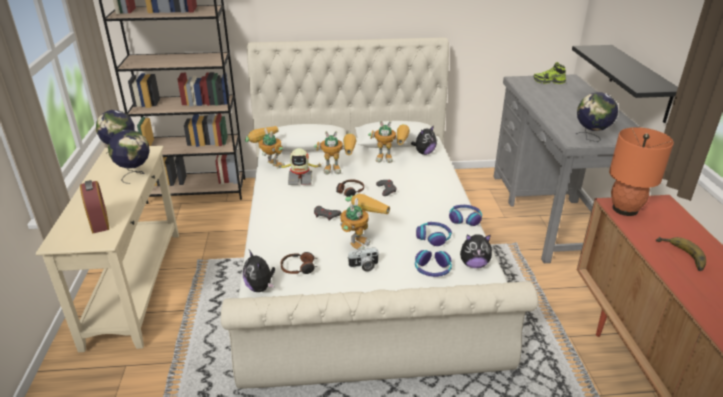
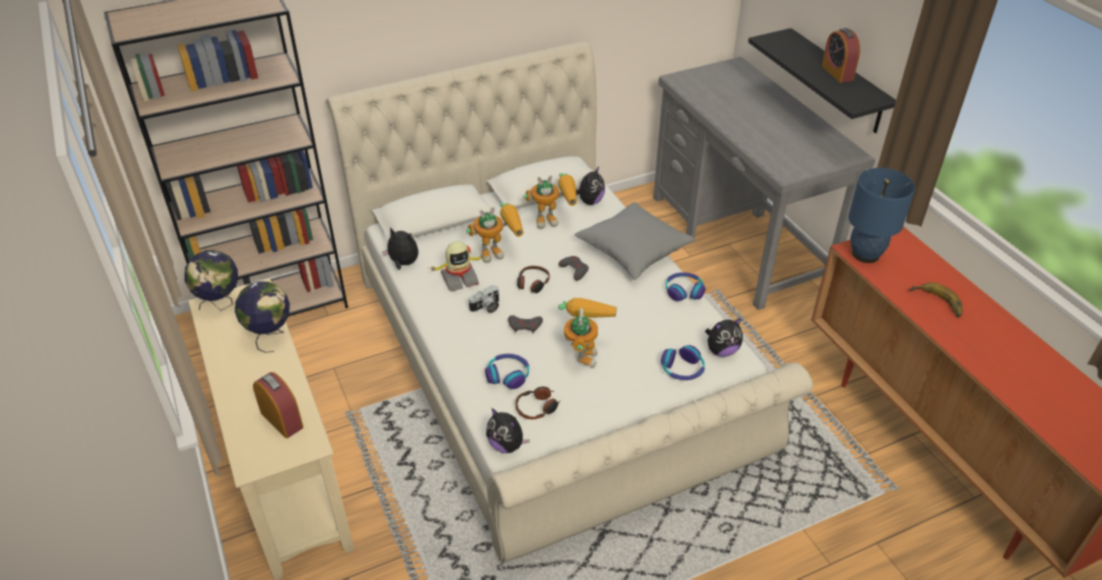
camera: 20 degrees left, 10 degrees up
toy robot [245,126,285,167] -> plush toy [382,227,419,270]
camera [348,247,379,272] -> camera moved to [468,285,499,313]
headphones [416,222,452,246] -> headphones moved to [485,354,529,389]
shoe [533,62,566,84] -> none
globe [576,92,618,142] -> none
orange table lamp [609,127,674,216] -> blue table lamp [848,168,915,263]
none -> grey pillow [575,202,695,280]
none -> alarm clock [822,28,860,83]

